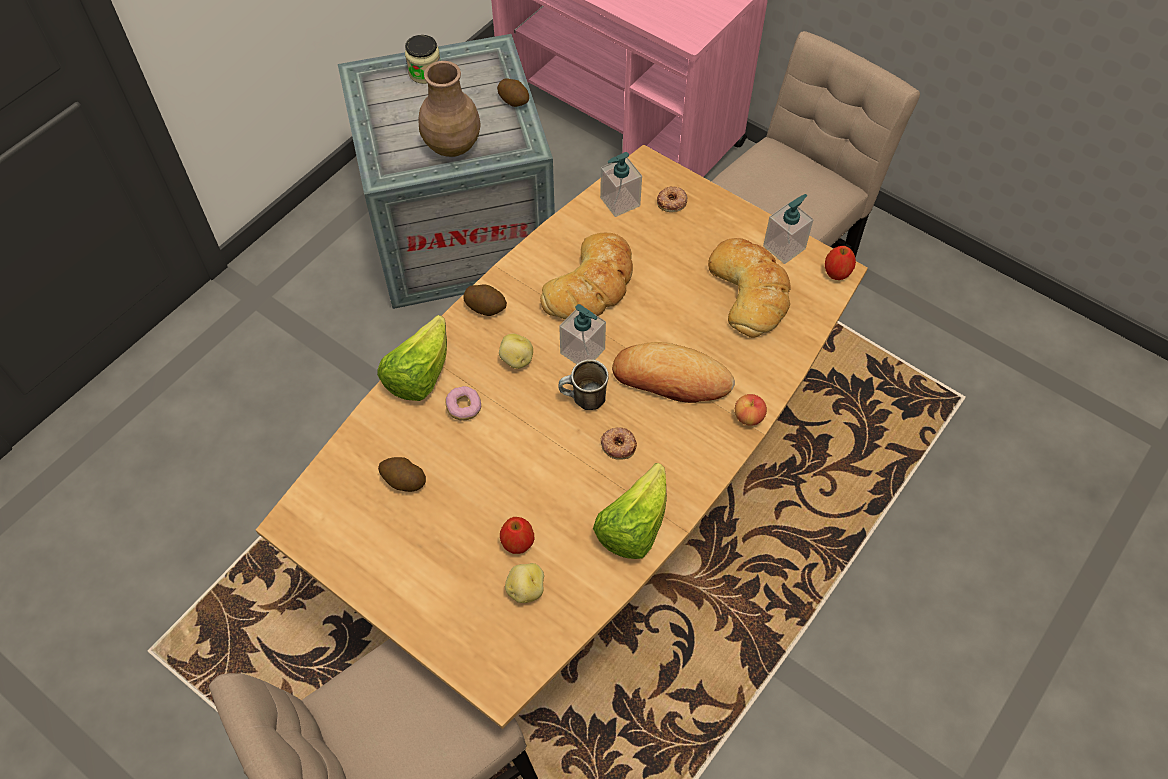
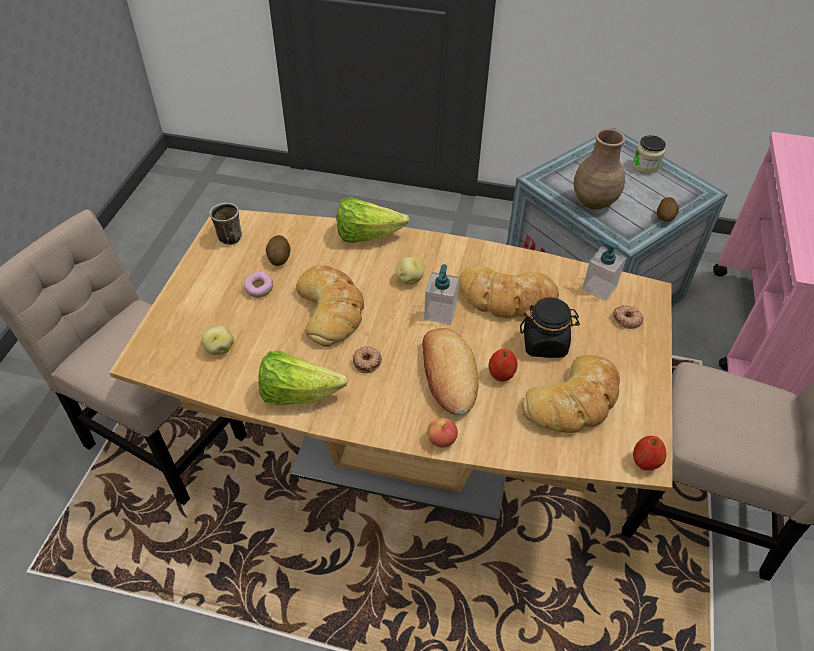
camera: 65 degrees right, 10 degrees down
donut [445,386,481,421] -> donut moved to [244,272,273,298]
potato [463,285,507,316] -> none
apple [500,517,534,554] -> apple moved to [489,349,518,382]
mug [559,359,609,410] -> mug moved to [210,203,242,245]
soap dispenser [763,194,813,264] -> none
none -> bread [296,265,364,347]
none -> black jar [520,297,580,358]

